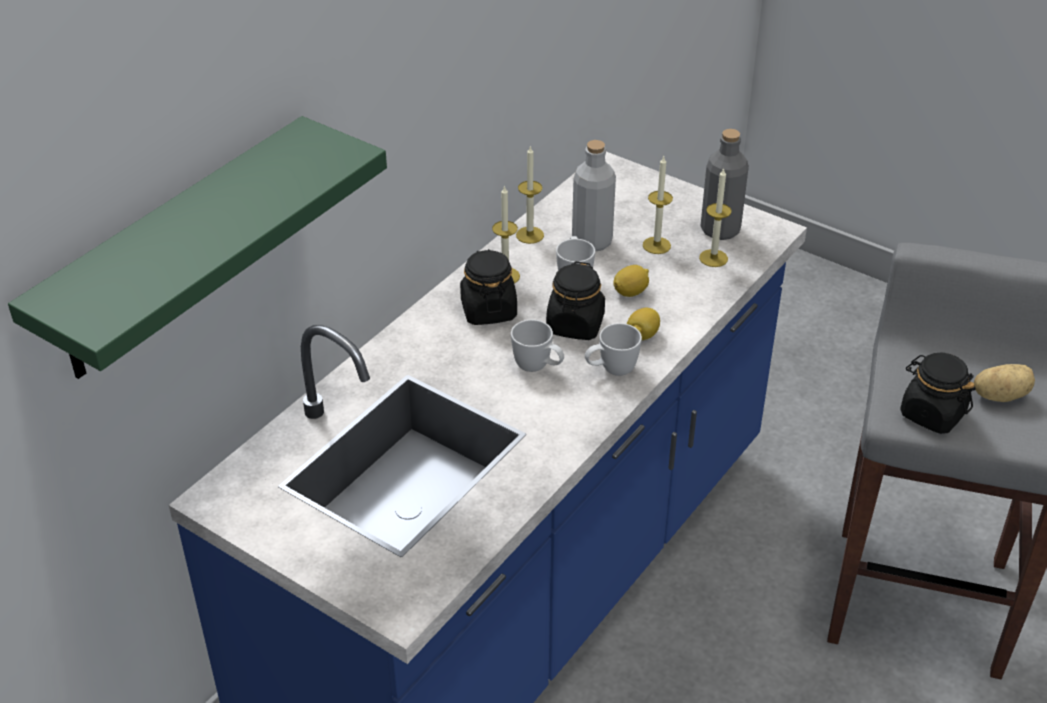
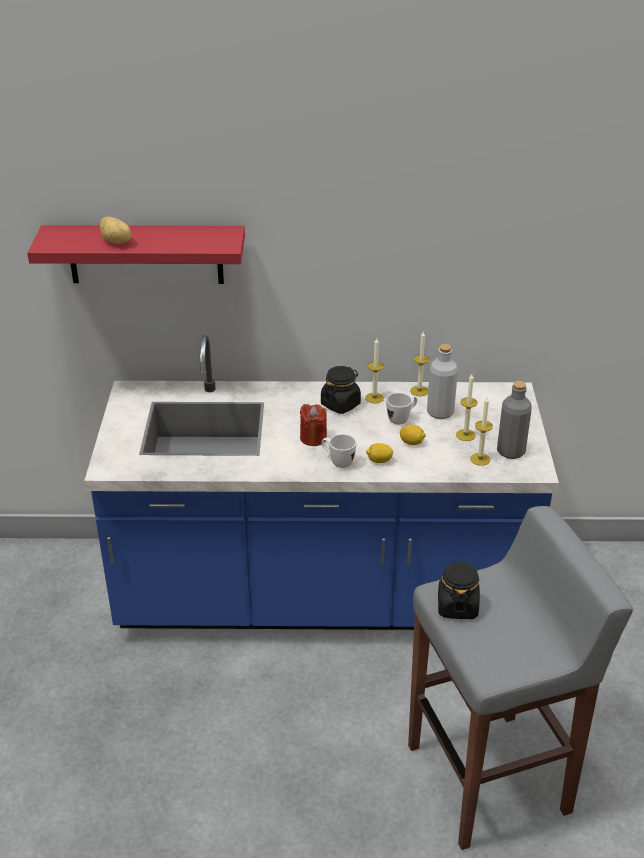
camera: 55 degrees right, 5 degrees down
green shelf [8,116,387,379] -> red shelf [27,225,245,284]
white mug [511,320,564,372] -> red candle [300,404,327,446]
black jar [546,261,605,340] -> none
potato [974,364,1035,402] -> potato moved to [100,217,131,244]

